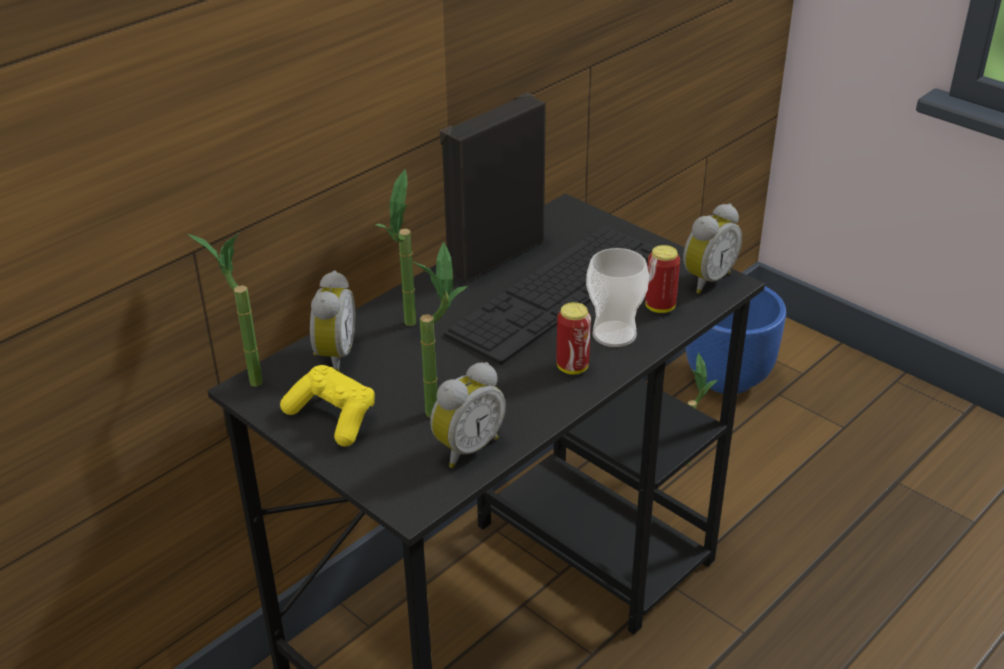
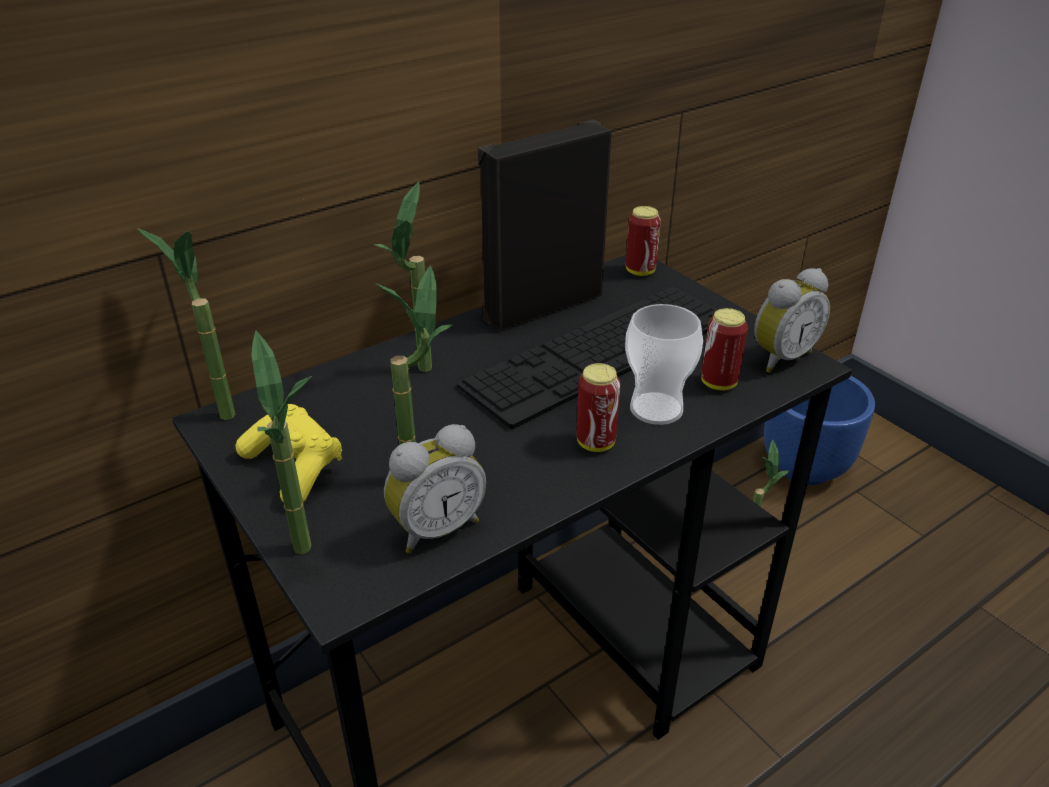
camera: 10 degrees right, 0 degrees up
alarm clock [310,271,356,372] -> none
none -> potted plant [251,331,312,554]
none -> can [626,206,661,276]

